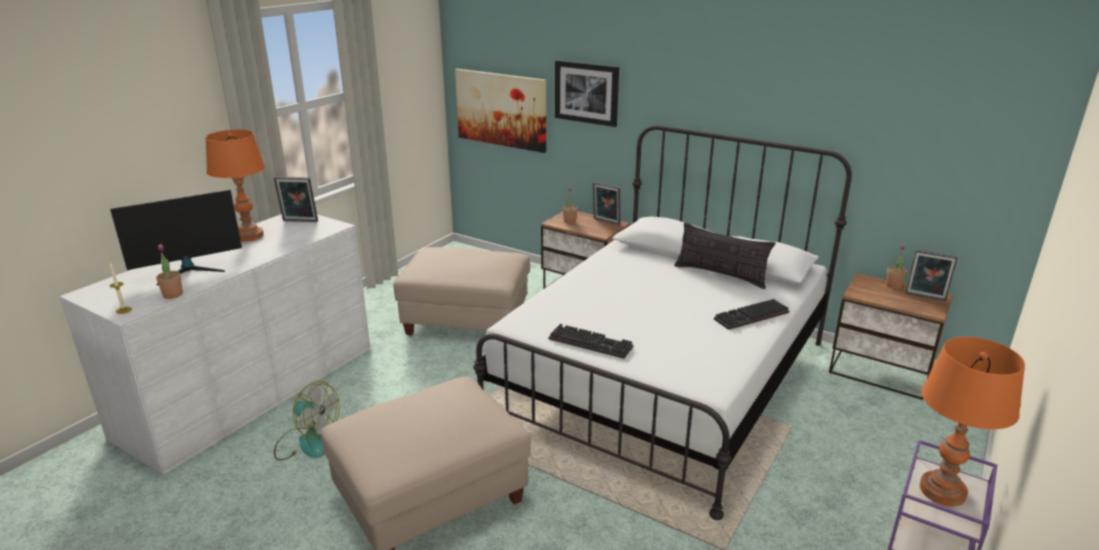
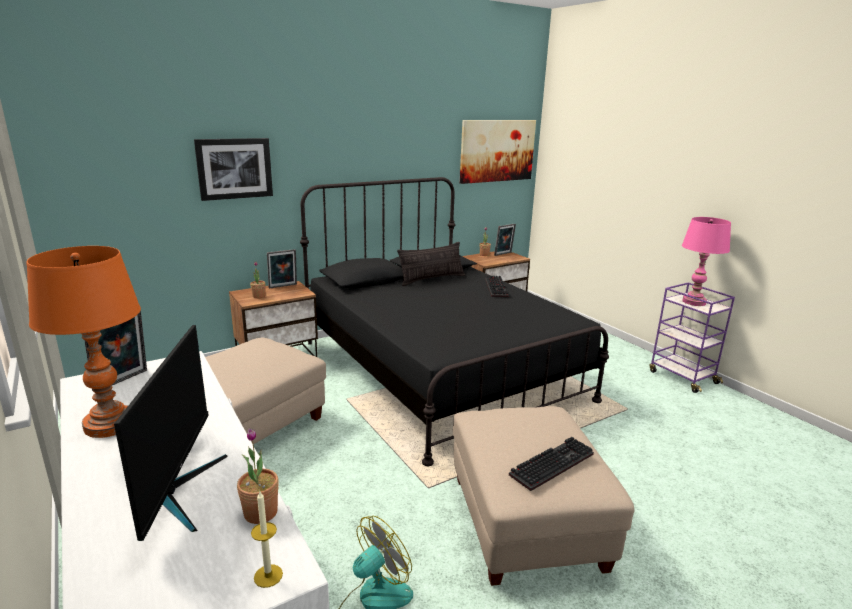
camera: 65 degrees left, 5 degrees down
picture [455,69,546,153] -> picture moved to [460,120,536,184]
white bed [473,125,852,520] -> black bed [300,177,609,466]
keyboard [549,324,633,359] -> keyboard moved to [509,437,594,491]
orange table lamp [919,337,1025,506] -> pink table lamp [682,217,731,306]

